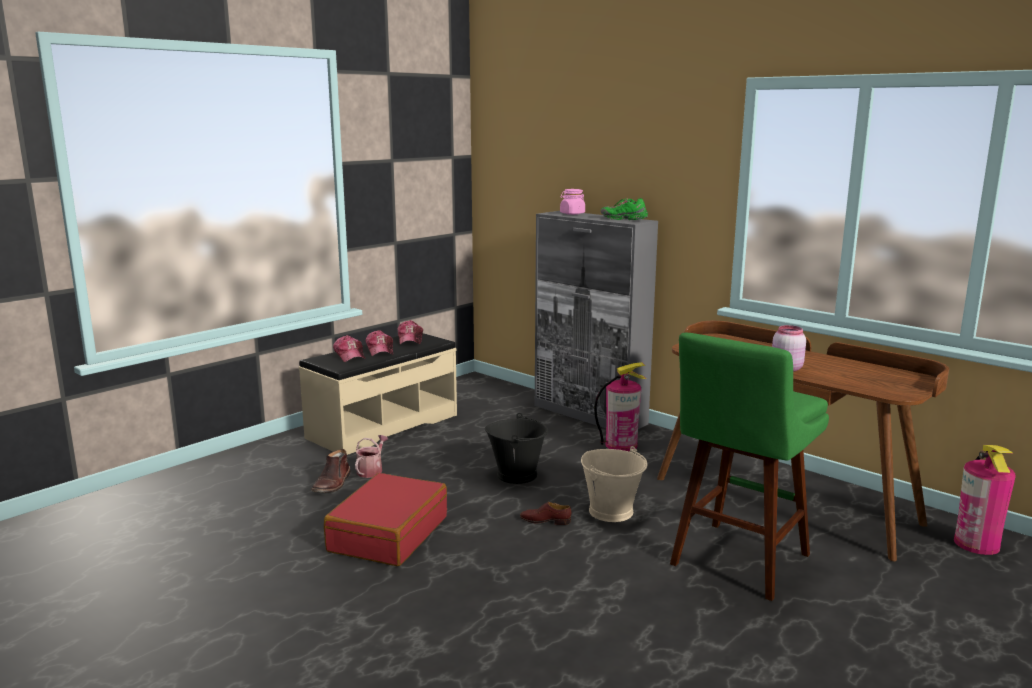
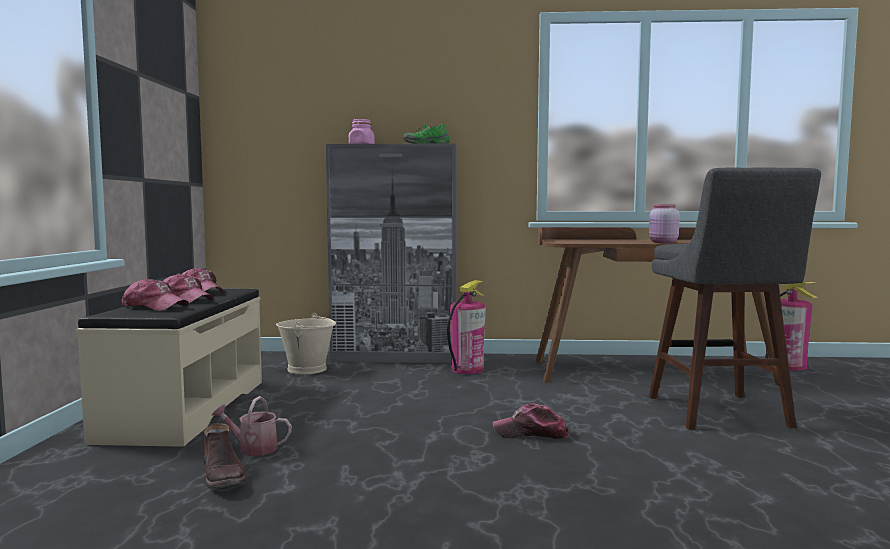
camera: 40 degrees left, 10 degrees down
red suitcase [324,473,447,566] -> none
watering can [355,435,388,478] -> watering can turned 60 degrees counterclockwise [211,396,292,456]
black bucket [484,413,548,484] -> none
brown shoe [520,502,571,525] -> cap [493,404,569,439]
beige bucket [581,446,647,522] -> beige bucket moved to [276,313,336,374]
green stool [670,333,829,601] -> grey stool [649,167,821,430]

